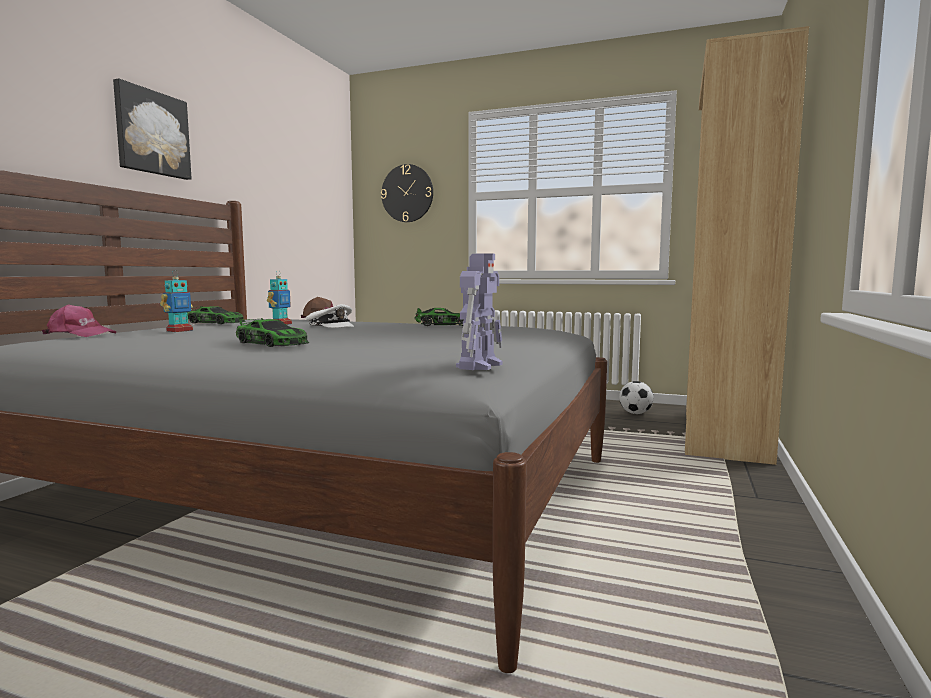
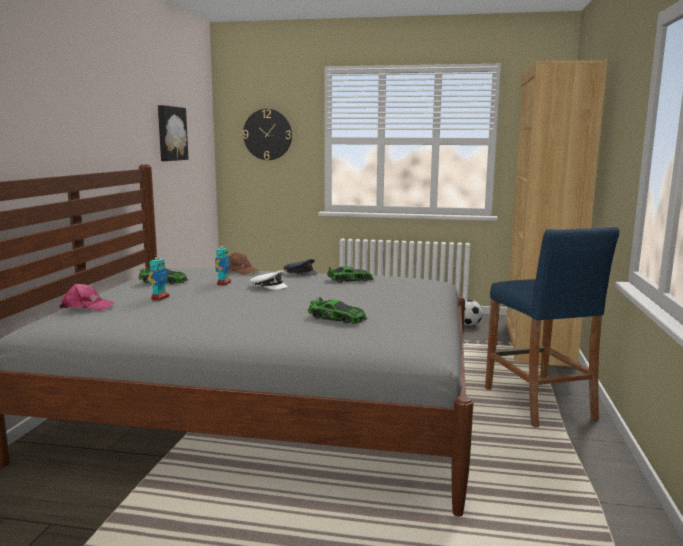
camera: 10 degrees left, 5 degrees up
picture [113,79,192,180] -> picture moved to [158,105,188,161]
toy car [236,318,309,347] -> toy car moved to [308,297,367,324]
toy robot [456,253,502,370] -> none
none -> grey cap [283,259,317,276]
none -> blue stool [485,227,620,428]

